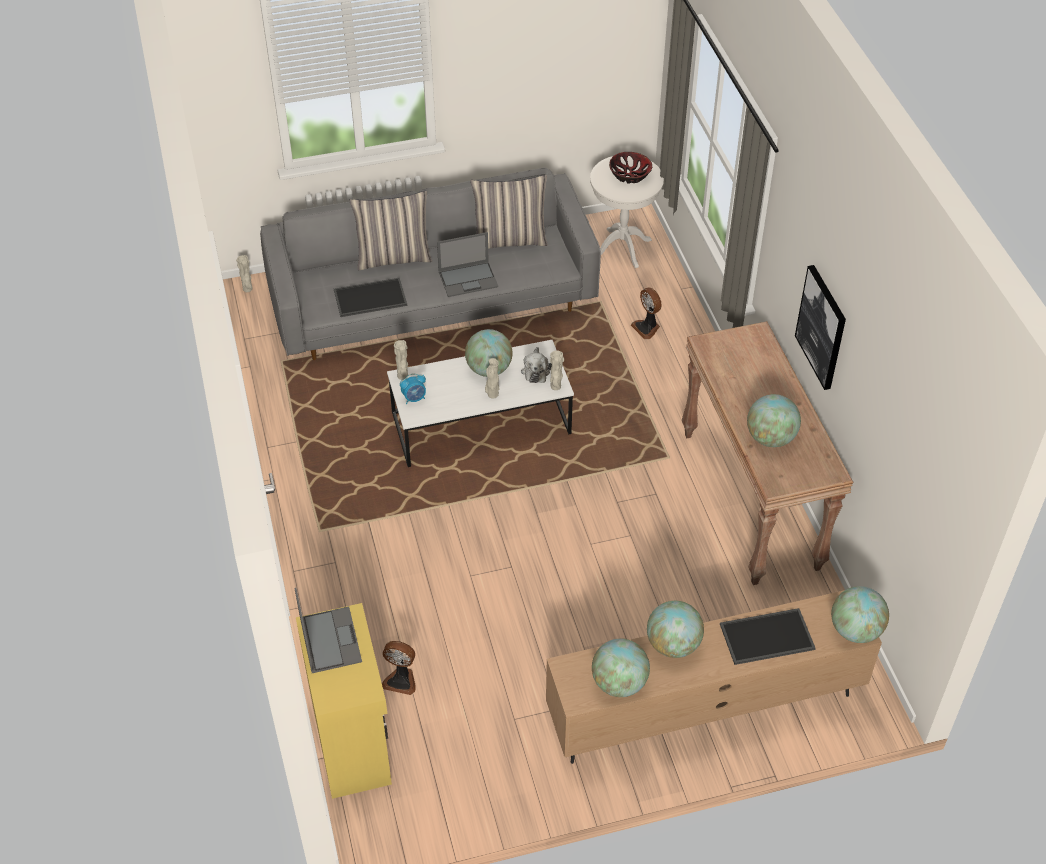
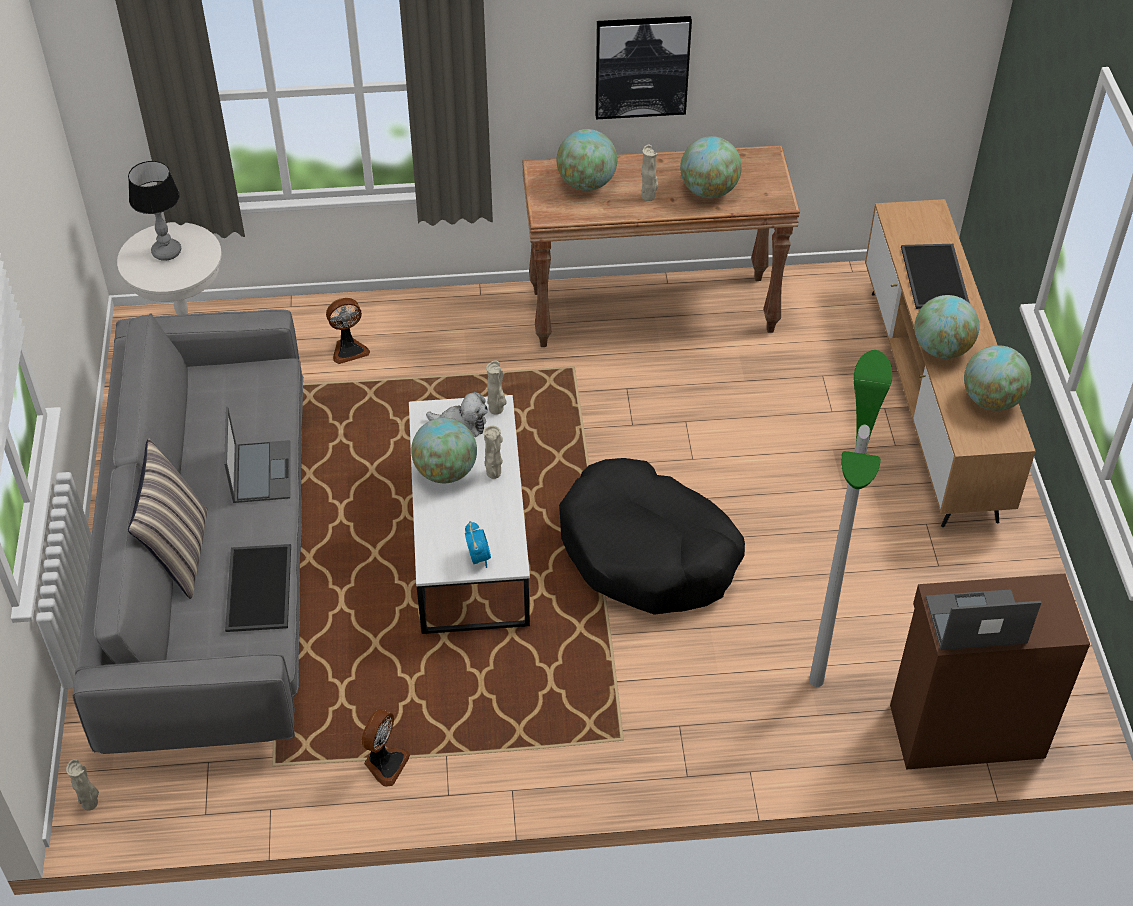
camera: 80 degrees left, 0 degrees up
yellow cabinet [296,603,392,799] -> brown cabinet [890,574,1090,770]
fan [382,641,415,695] -> fan moved to [362,709,410,787]
beige vase [394,340,408,380] -> beige vase moved to [641,144,658,201]
pillow [470,175,548,249] -> none
bowl [609,152,652,184] -> table lamp [128,161,181,261]
globe [831,586,889,643] -> globe moved to [557,129,617,191]
none -> black dog bed [559,458,745,615]
none -> floor lamp [809,350,892,687]

